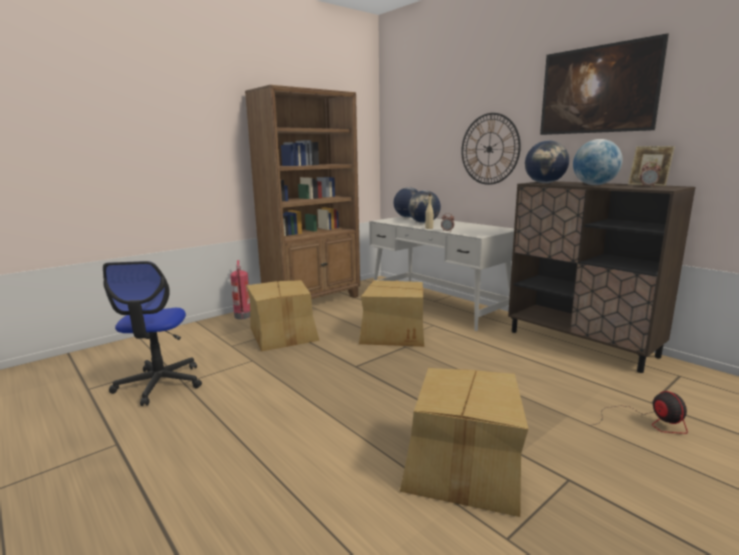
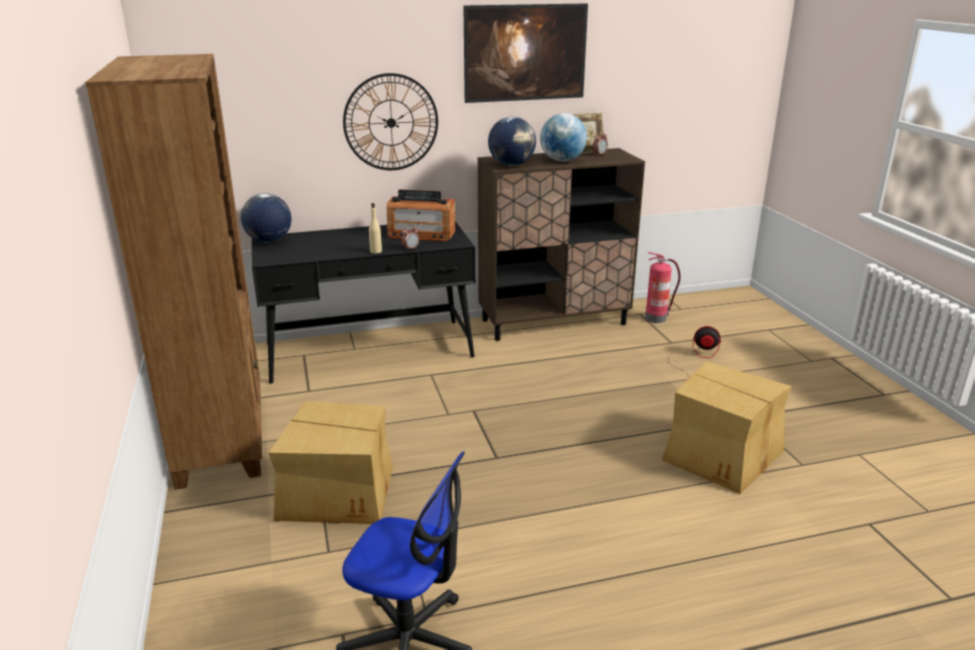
camera: 65 degrees left, 10 degrees up
fire extinguisher [230,260,250,319] -> fire extinguisher moved to [645,252,680,323]
cardboard box [359,280,424,347] -> none
white desk [369,216,514,331] -> black desk [252,222,475,384]
globe [408,190,441,223] -> none
none -> radio [387,190,455,241]

